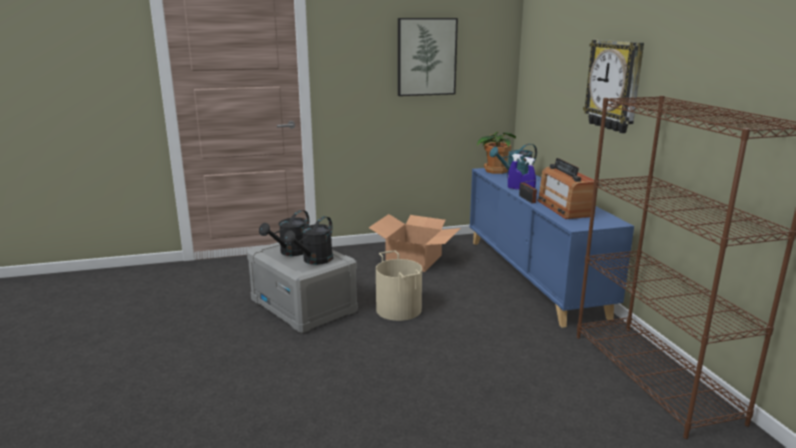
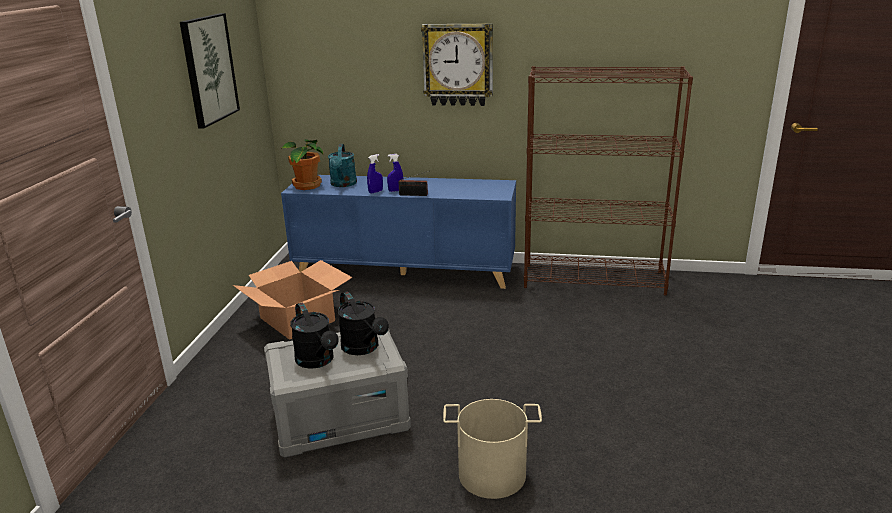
camera: 65 degrees left, 5 degrees up
beige bucket [376,251,422,321] -> beige bucket moved to [443,399,542,499]
radio [537,158,598,219] -> none

